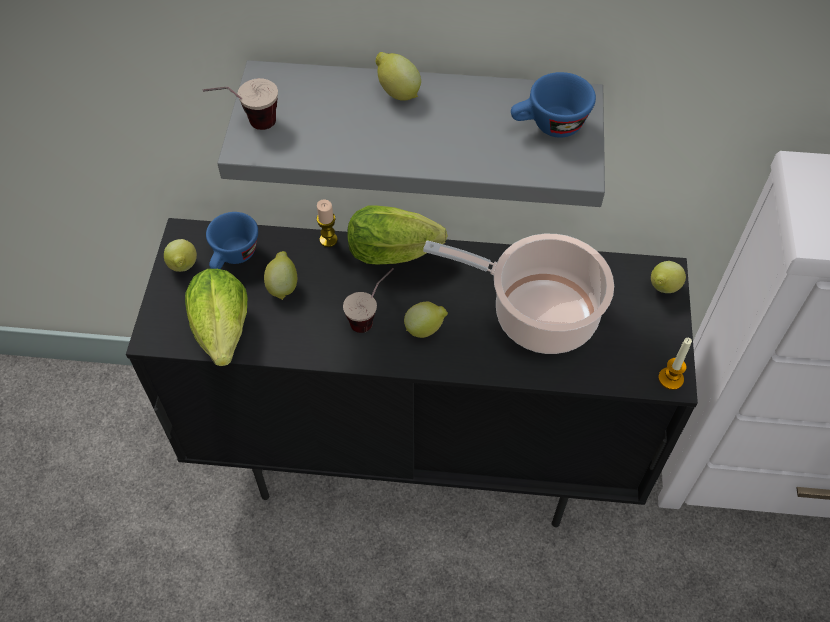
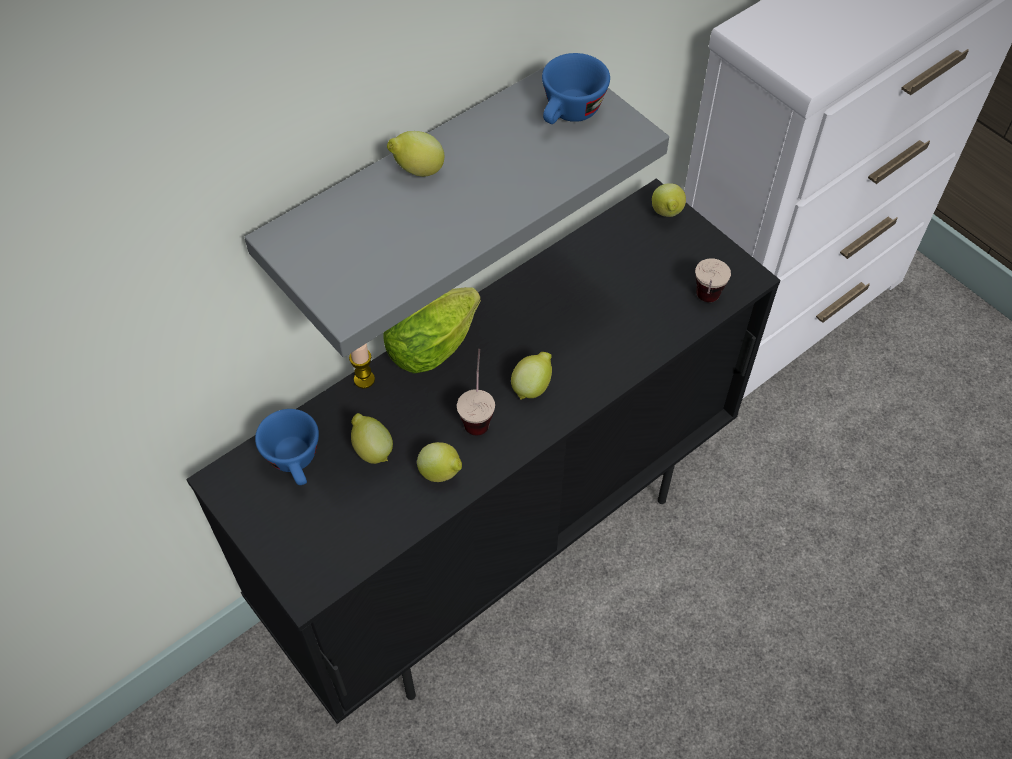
camera: 45 degrees left, 0 degrees up
lemon [164,239,197,272] -> lemon moved to [417,442,462,482]
lettuce [185,269,247,366] -> none
cup [203,78,278,130] -> cup moved to [695,258,731,302]
cooking pot [423,234,614,354] -> none
candle [658,338,692,390] -> none

